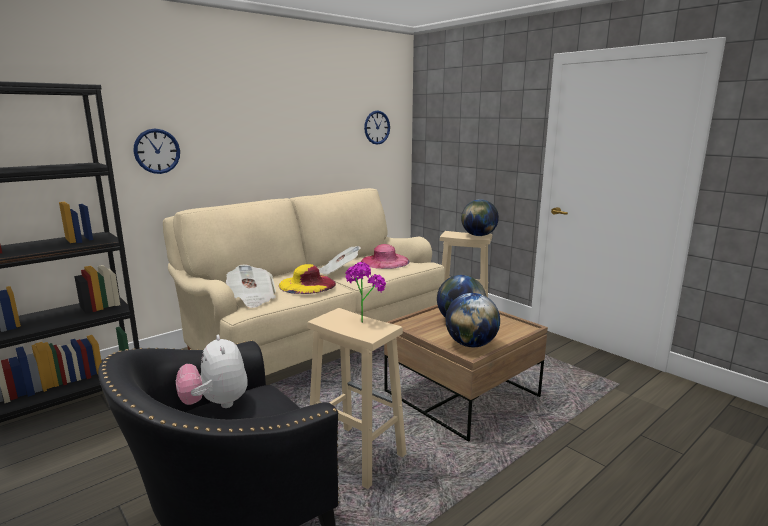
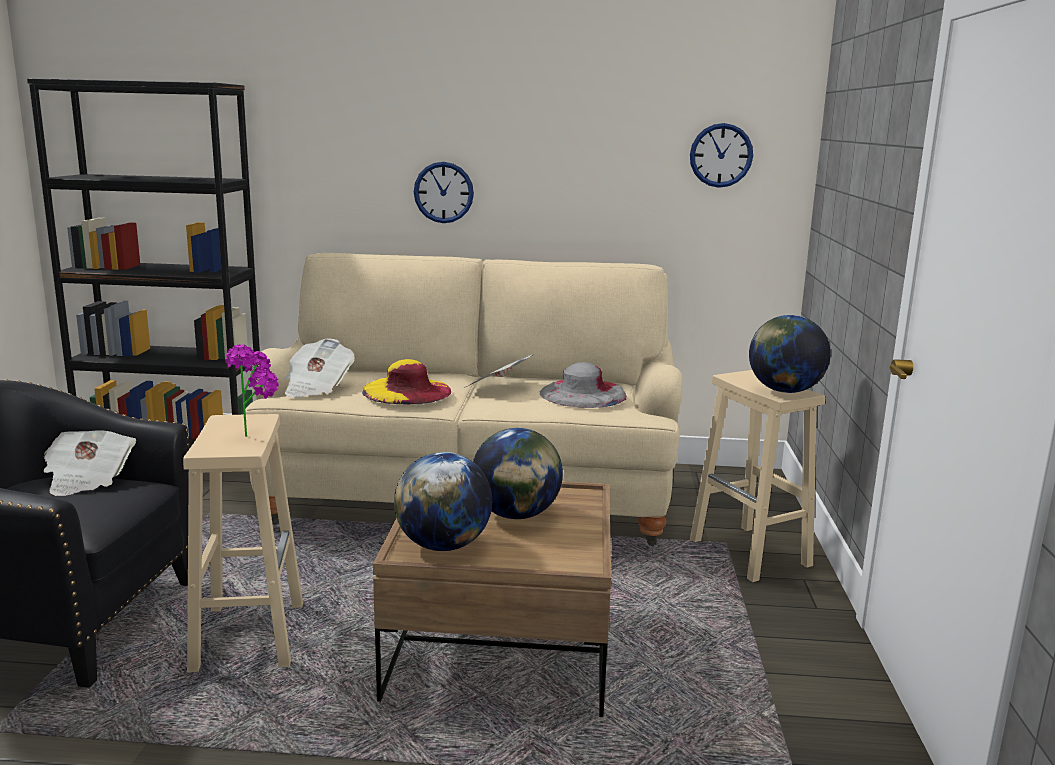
camera: 45 degrees right, 0 degrees up
wall clock [134,128,180,174] -> wall clock moved to [414,162,474,223]
plush toy [176,335,248,408] -> newspaper [44,430,136,496]
pink hat [361,244,410,269] -> grey hat [540,362,626,408]

